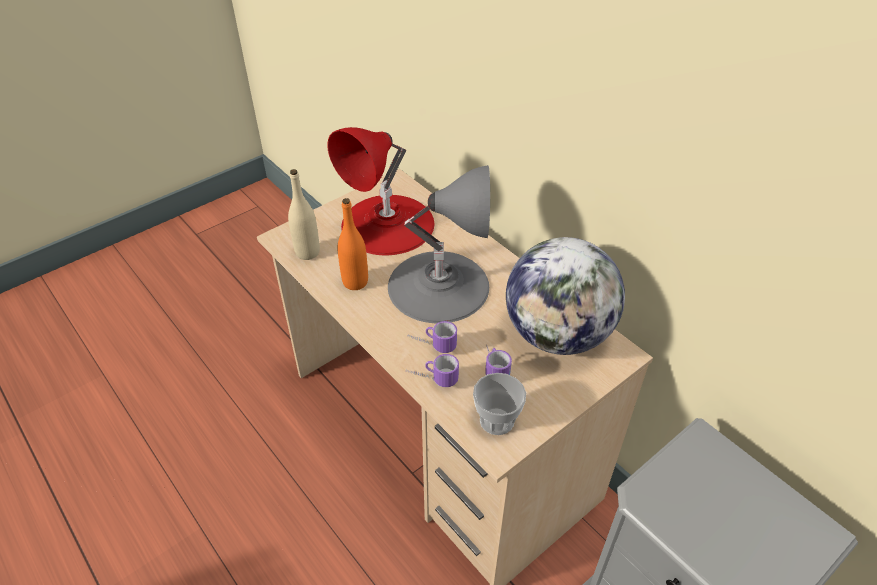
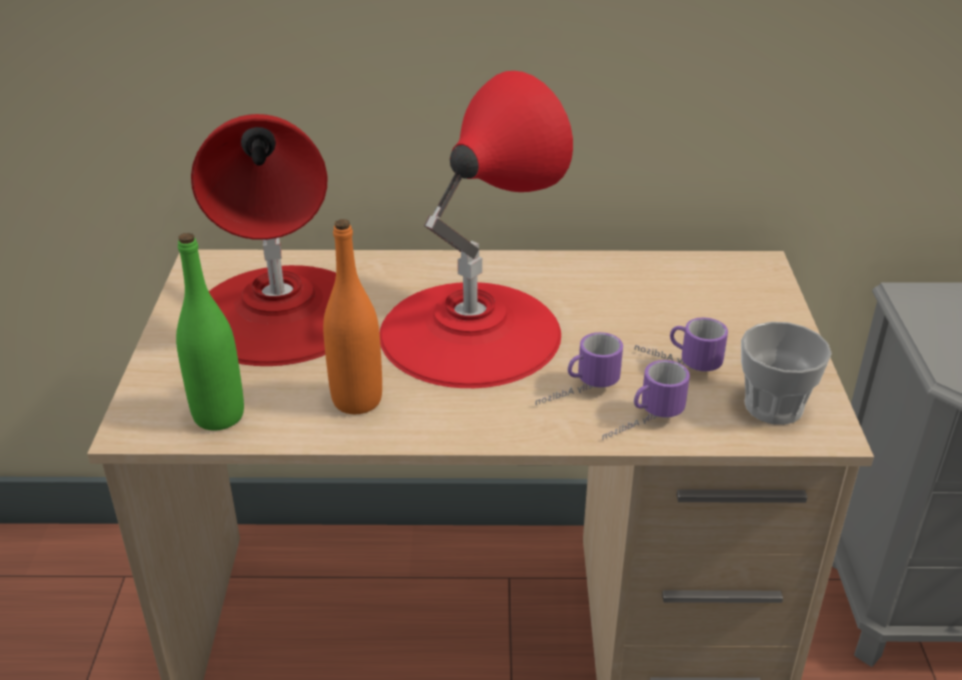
camera: 50 degrees left, 10 degrees down
beige bottle [288,169,320,260] -> green bottle [176,233,244,431]
grey table lamp [388,165,490,323] -> red table lamp [380,71,573,388]
globe [506,237,625,355] -> none

